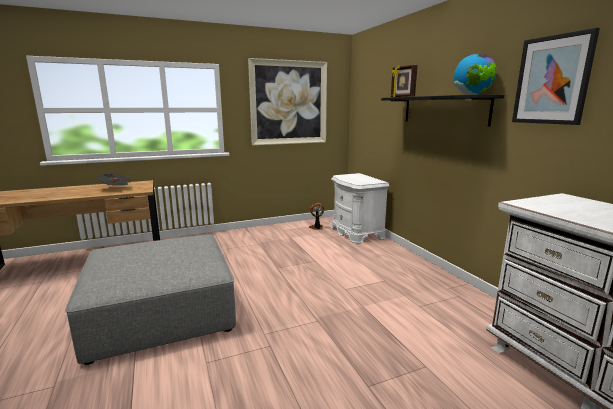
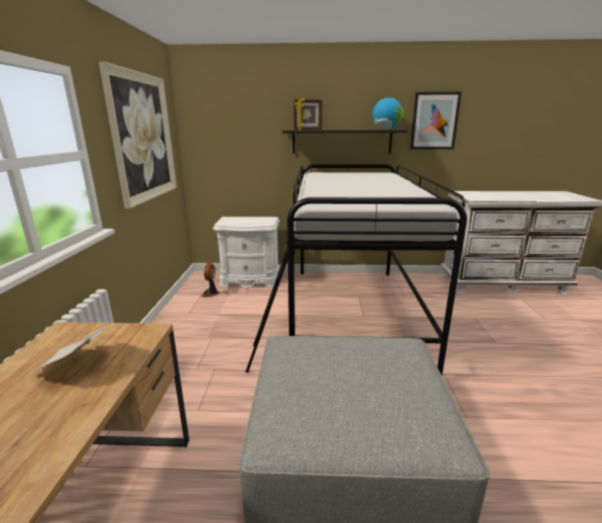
camera: 65 degrees left, 5 degrees up
none -> black bed [246,164,467,375]

